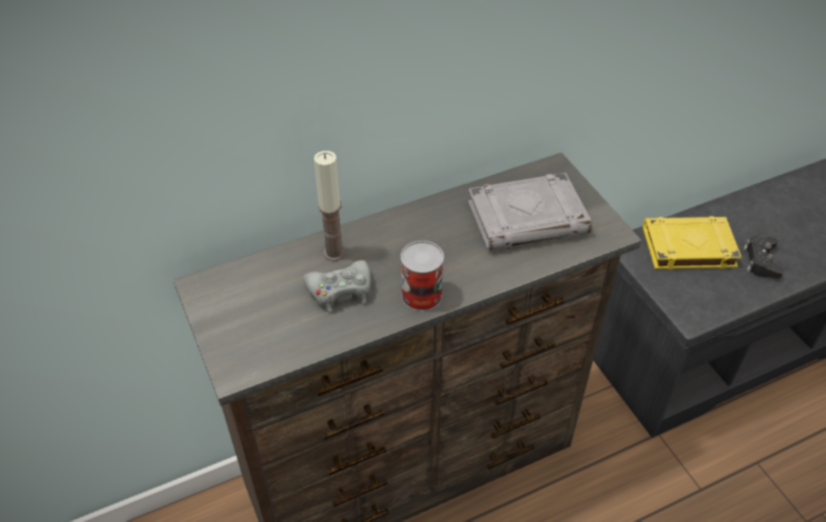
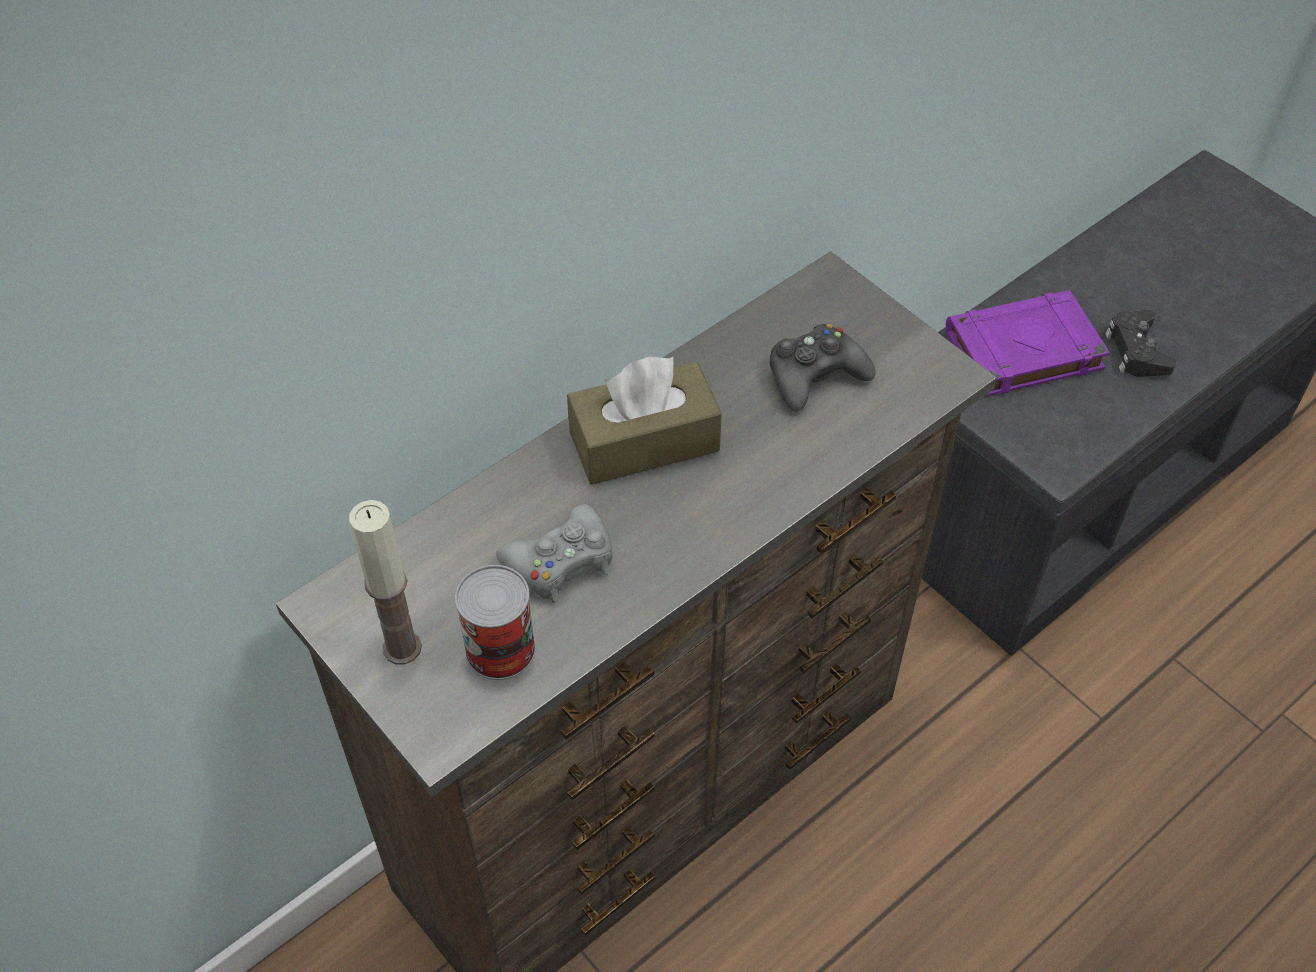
camera: 15 degrees left, 5 degrees up
candle [314,151,345,261] -> candle moved to [349,500,422,665]
can [401,241,444,311] -> can moved to [455,565,536,680]
grey book [468,173,592,251] -> black game controller [770,324,876,412]
yellow book [643,216,742,270] -> purple book [946,290,1110,397]
none -> brown tissue box [567,356,722,485]

